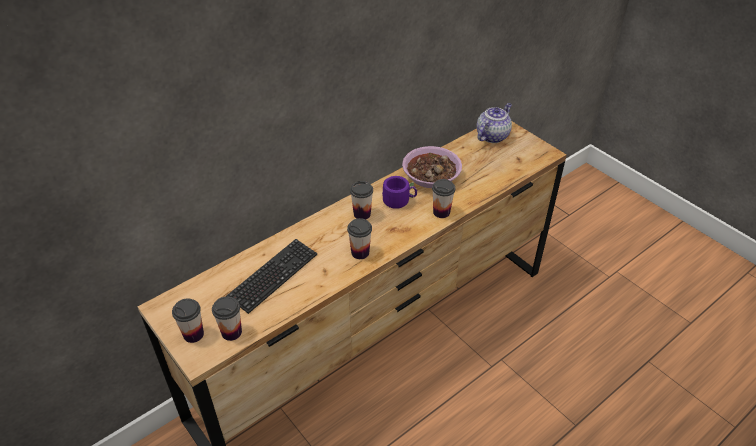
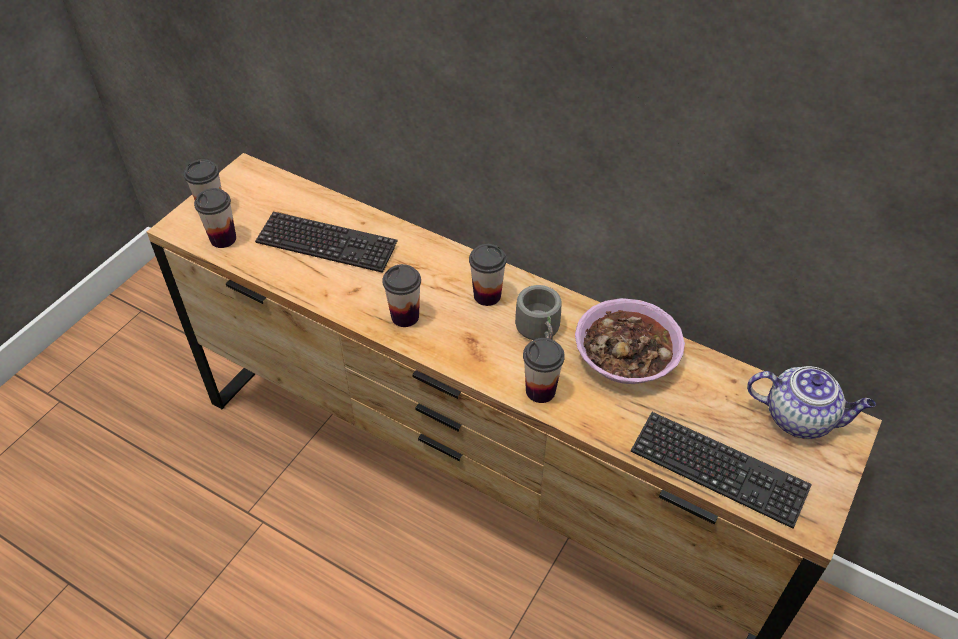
camera: 70 degrees right, 5 degrees up
purple mug [383,176,417,209] -> grey mug [515,285,561,340]
none -> keyboard [631,412,812,529]

